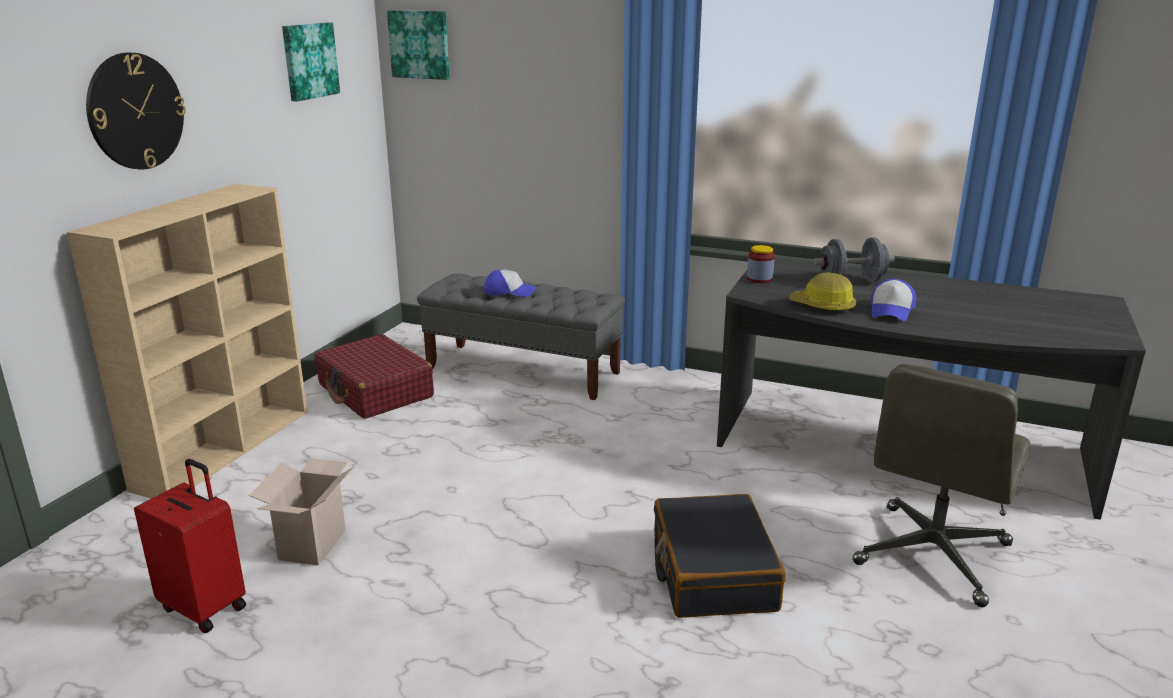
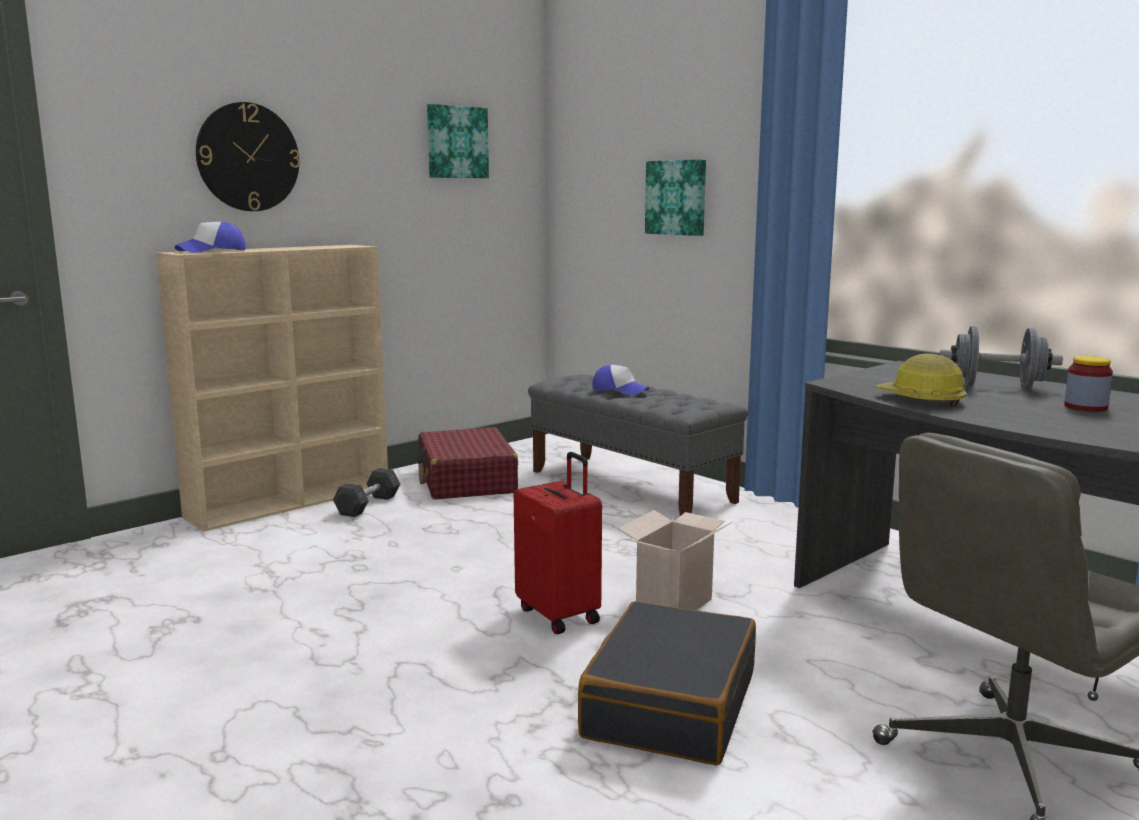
camera: 25 degrees right, 10 degrees down
red suitcase [134,459,246,633] -> red suitcase moved to [514,452,602,634]
cardboard box [249,458,354,566] -> cardboard box moved to [618,510,732,610]
picture [387,10,449,80] -> picture moved to [645,159,706,236]
jar [747,245,775,283] -> jar moved to [1064,356,1113,412]
cap [871,279,916,321] -> cap moved to [175,222,246,253]
none -> grey dumbbell [333,468,400,517]

